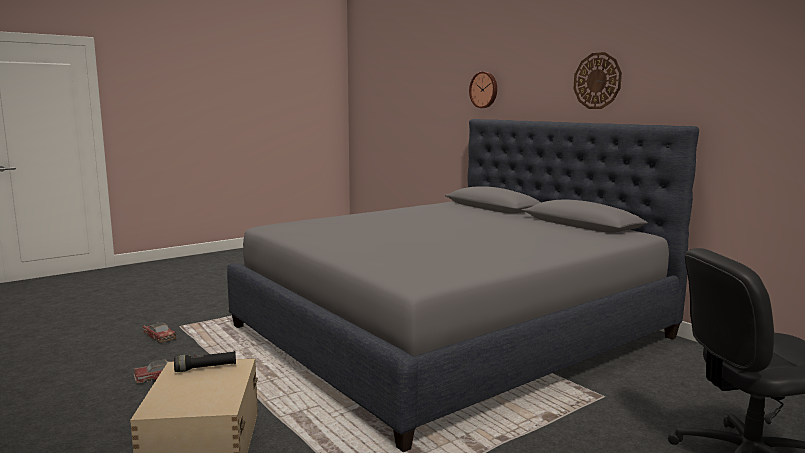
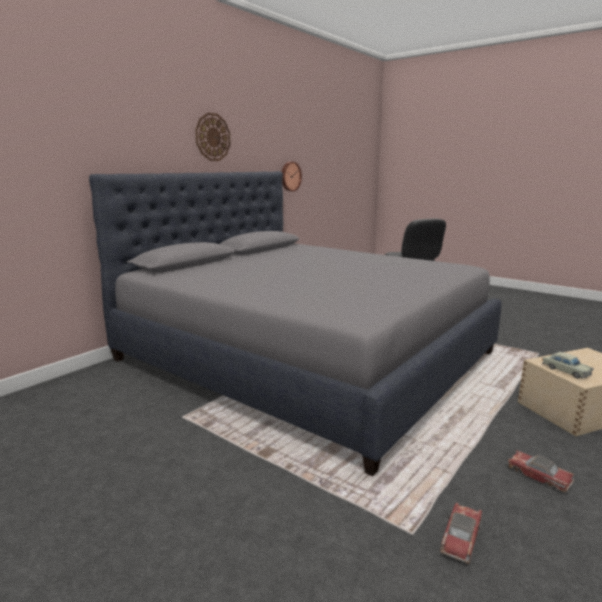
camera: 105 degrees left, 5 degrees up
black flashlight [174,351,236,372] -> beige toy car [542,352,594,378]
wall clock [469,72,497,108] -> wall clock moved to [282,162,302,191]

